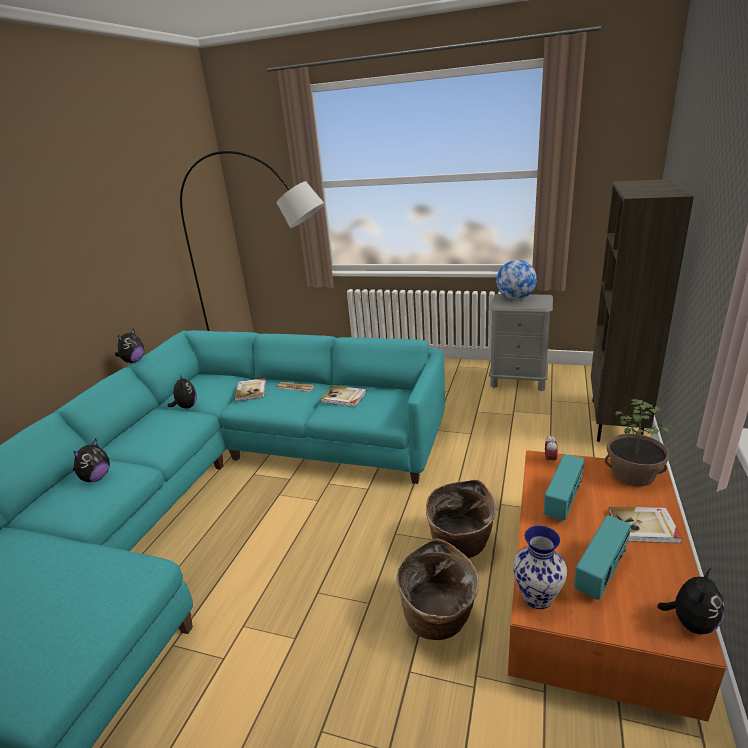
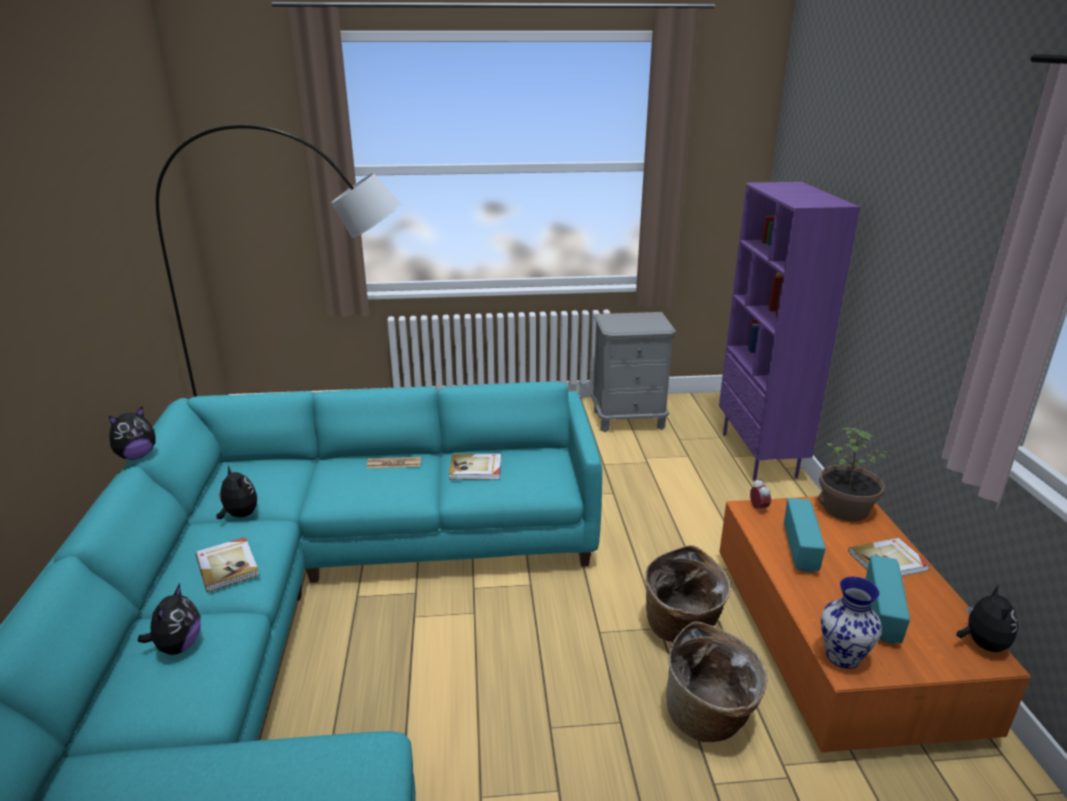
camera: 25 degrees left, 0 degrees up
plush toy [115,328,144,363] -> plush toy turned 45 degrees clockwise [109,407,155,460]
book [234,378,266,401] -> book moved to [195,537,260,592]
globe [496,260,537,300] -> none
brown bookcase [591,179,694,442] -> purple bookcase [719,182,860,481]

